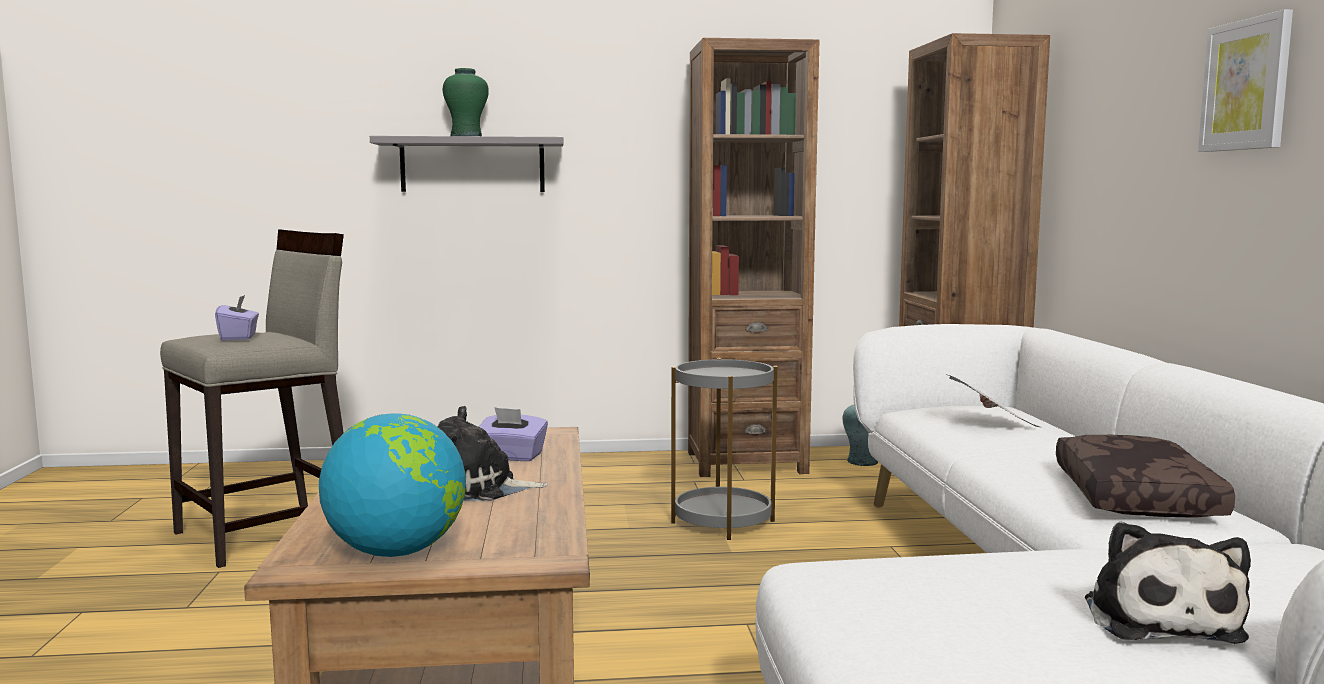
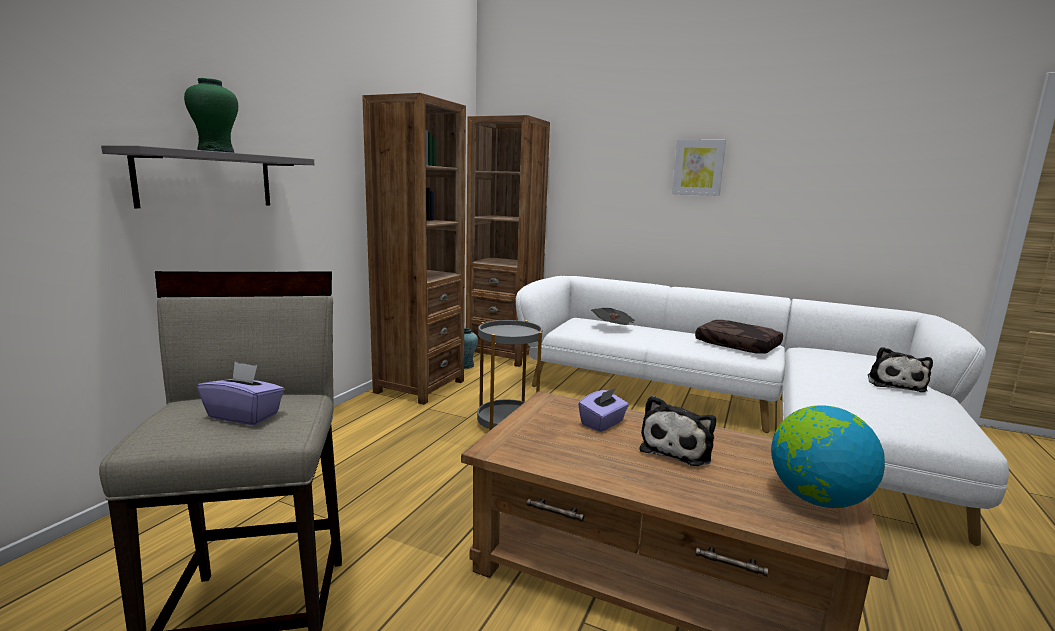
camera: 60 degrees left, 5 degrees up
plush toy [1085,521,1251,644] -> plush toy turned 75 degrees clockwise [868,347,933,392]

